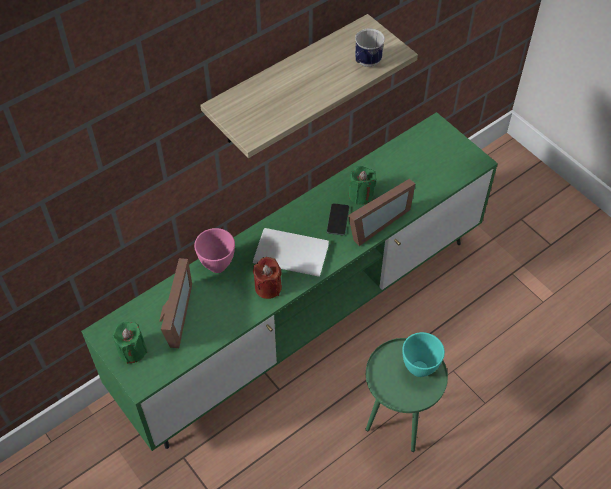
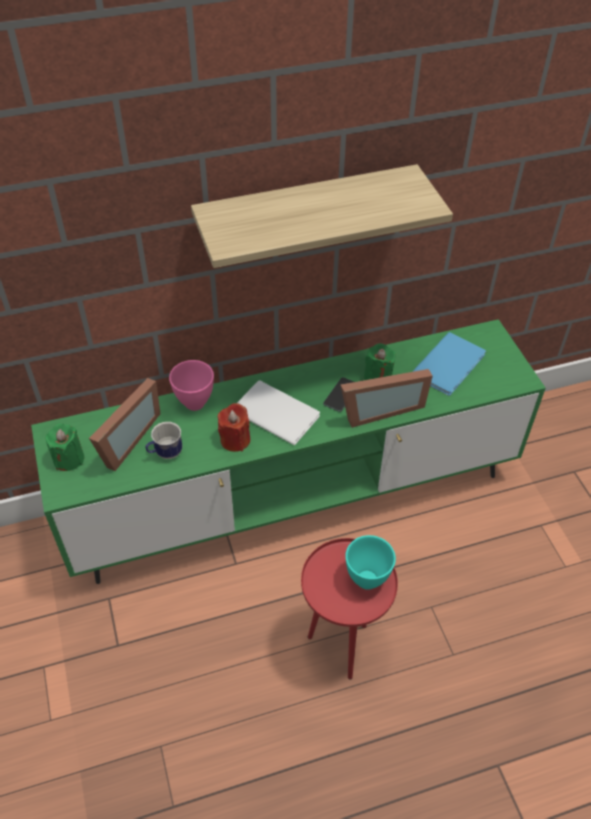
camera: 20 degrees right, 5 degrees down
mug [355,29,385,67] -> mug moved to [145,422,182,459]
green side table [365,338,448,452] -> red side table [301,538,398,679]
none -> blue book [412,332,486,396]

